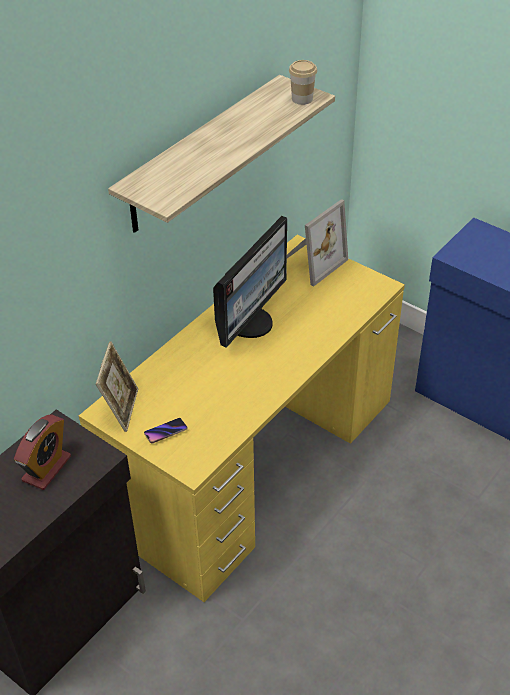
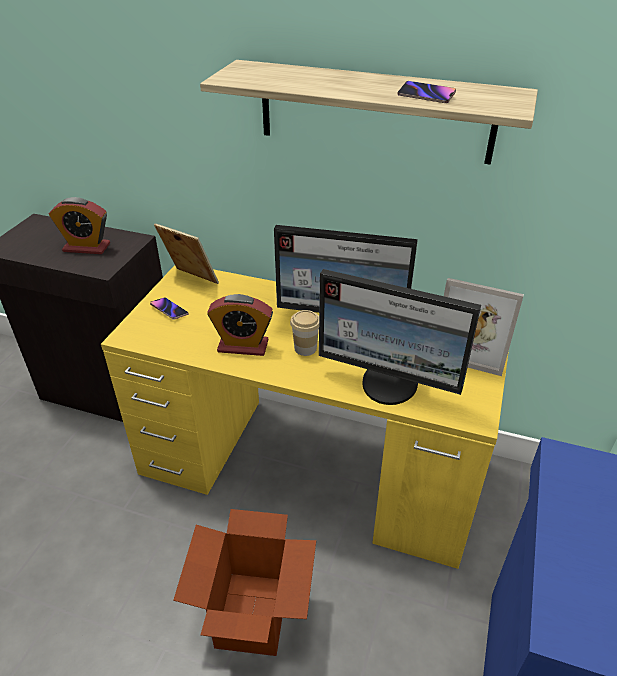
camera: 70 degrees right, 5 degrees down
picture frame [96,341,138,432] -> picture frame turned 135 degrees counterclockwise [154,224,219,284]
cup [289,60,317,105] -> cup moved to [290,310,319,356]
none -> cardboard box [173,509,316,656]
none -> alarm clock [207,294,273,356]
none -> monitor [319,269,481,405]
none -> phone [398,81,456,103]

